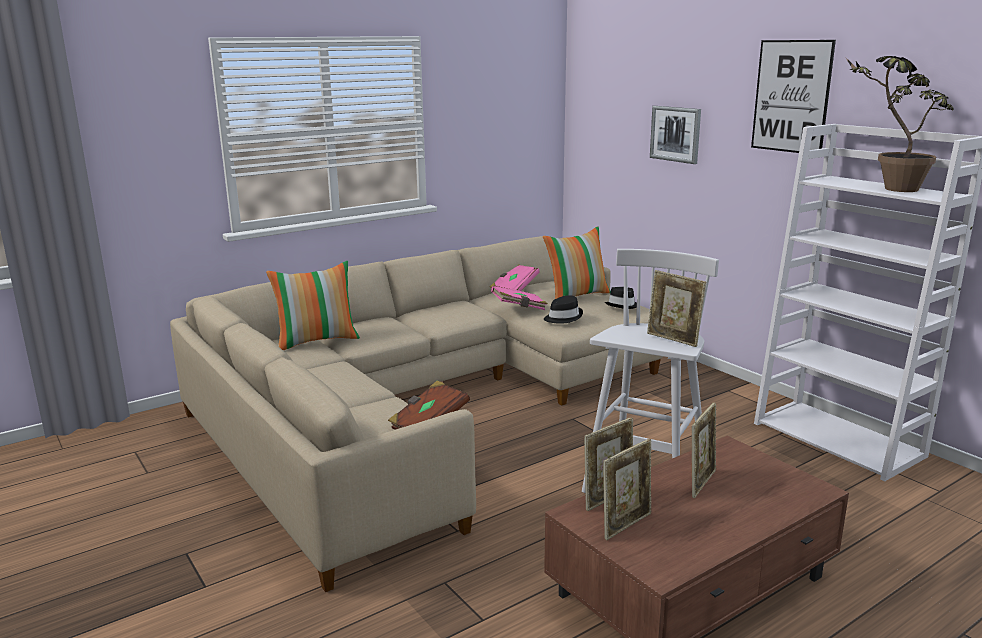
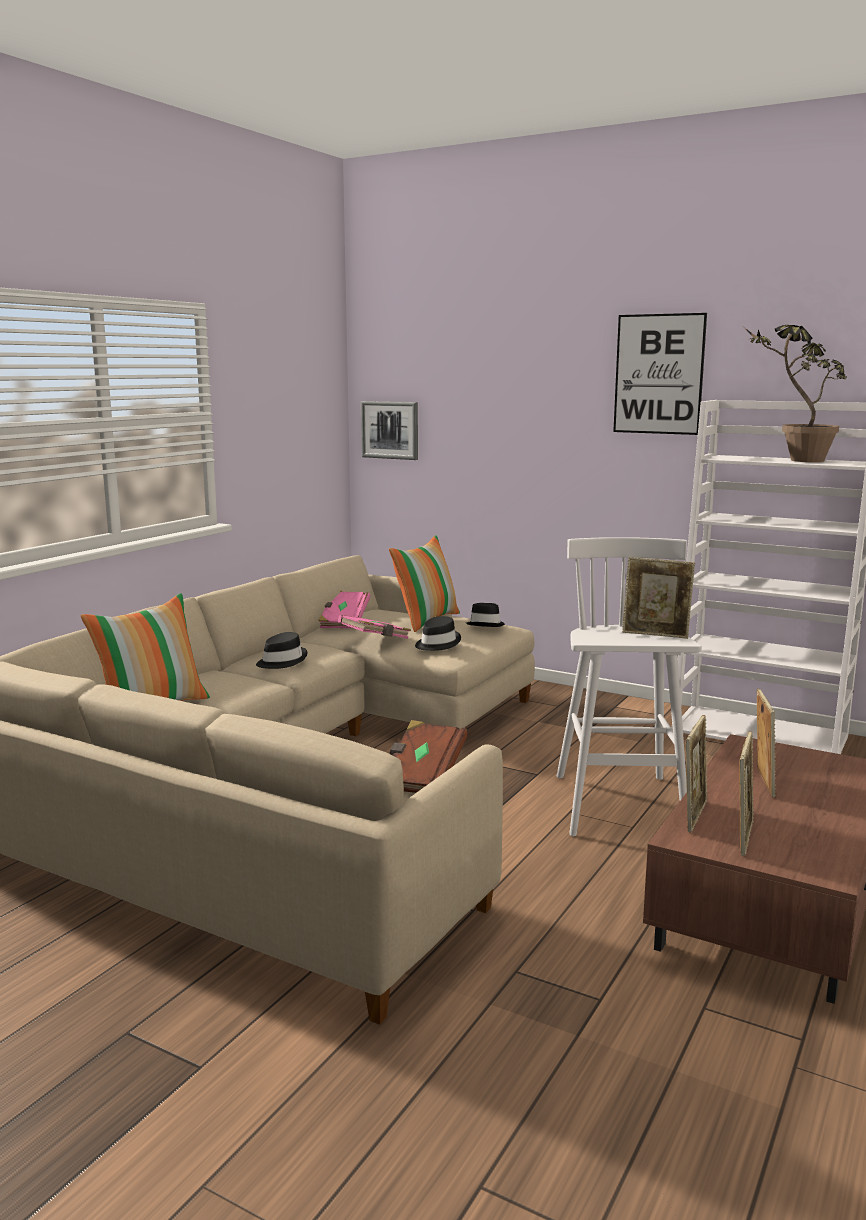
camera: 25 degrees left, 5 degrees down
picture [650,106,701,164] -> picture moved to [361,401,418,460]
none -> black hat [256,632,307,669]

